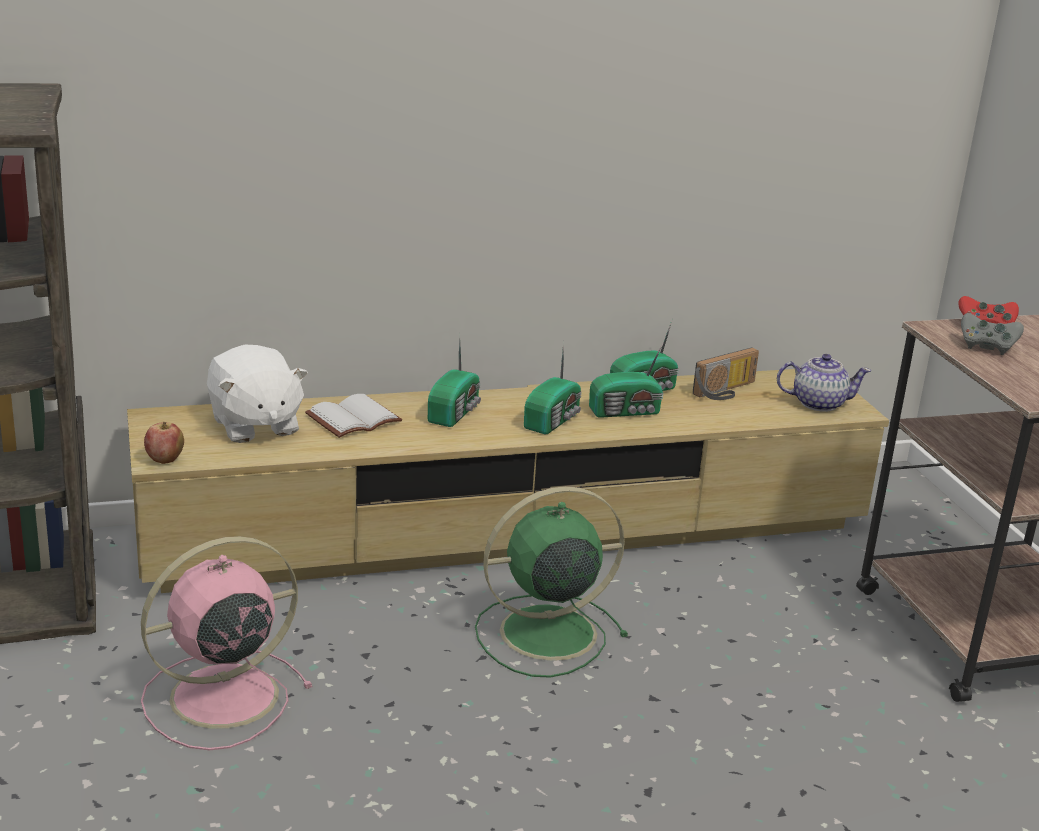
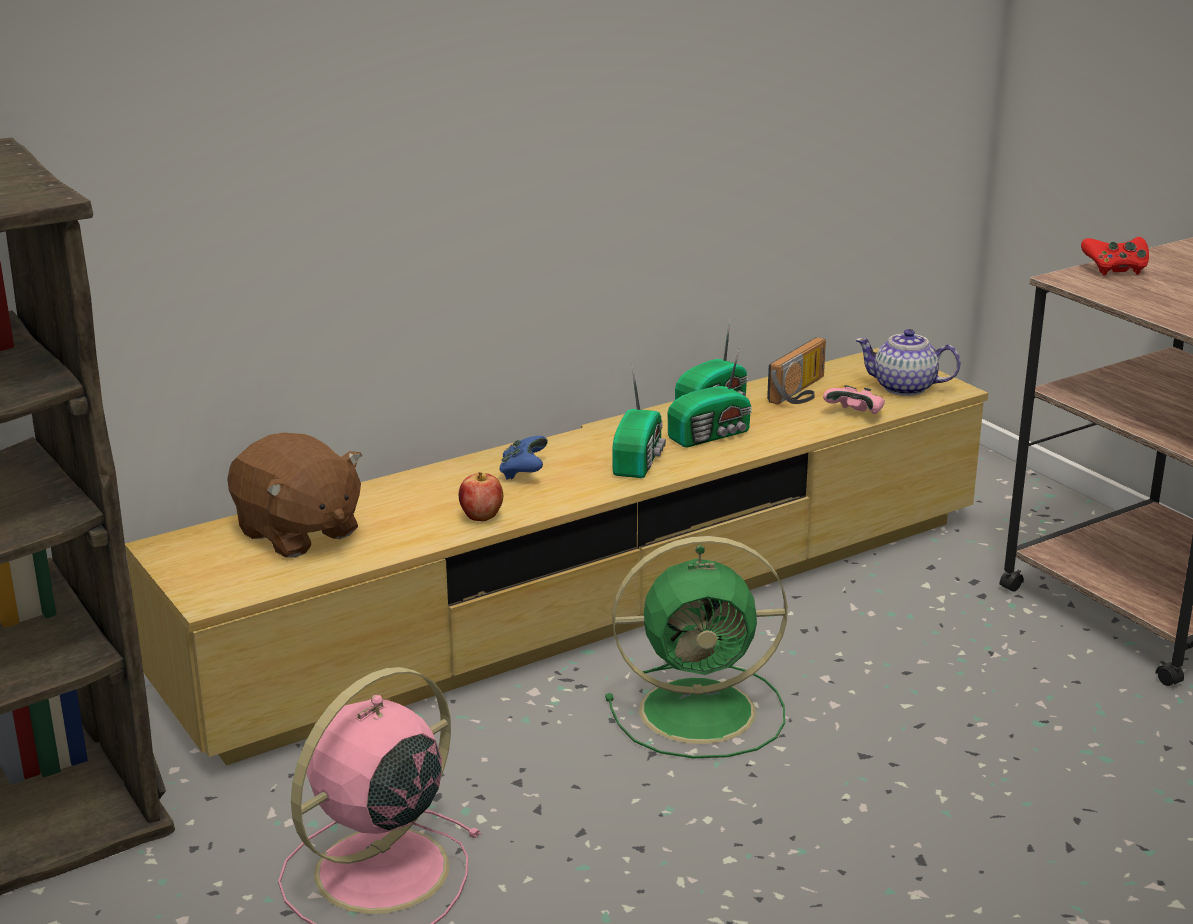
camera: 15 degrees left, 0 degrees up
apple [144,422,184,464] -> apple moved to [459,472,503,521]
white plush toy [207,345,308,443] -> brown plush toy [227,433,362,558]
white book [305,394,402,438] -> none
radio [428,332,481,427] -> blue game controller [500,436,548,480]
green fan [475,486,628,678] -> green fan turned 150 degrees counterclockwise [605,536,788,758]
teapot [777,354,871,412] -> teapot turned 150 degrees counterclockwise [855,329,961,396]
grey game controller [961,313,1024,355] -> none
none -> pink game controller [823,385,885,414]

